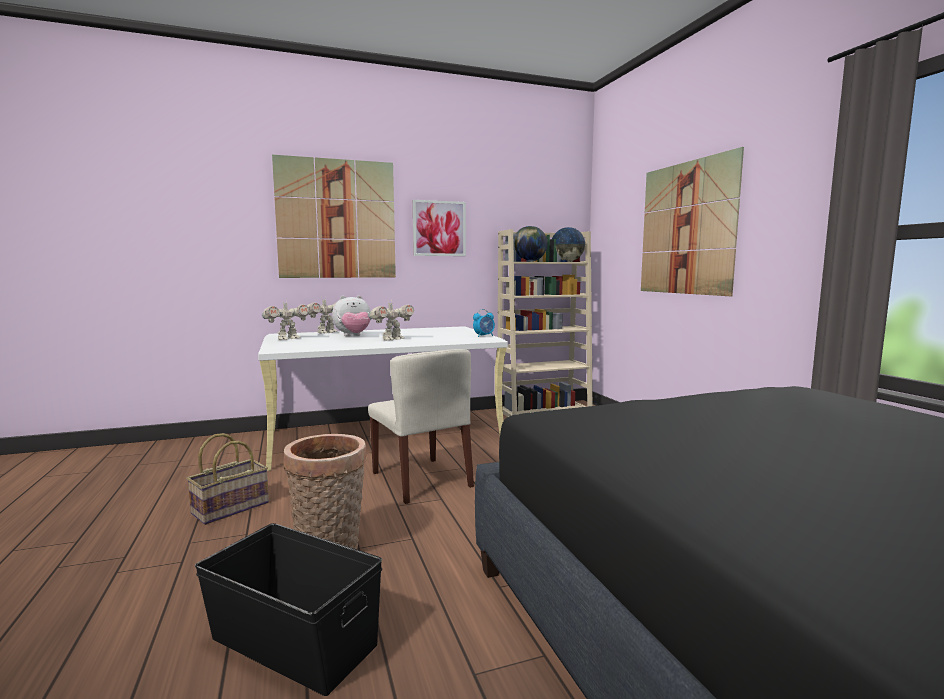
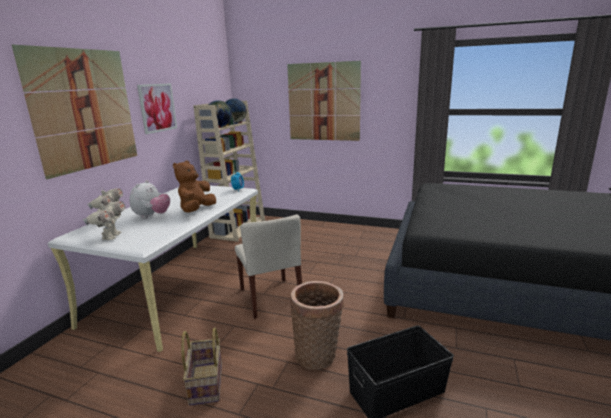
camera: 50 degrees left, 10 degrees up
toy robot [368,299,414,340] -> brown plush toy [173,161,216,213]
beige chair [368,349,474,504] -> beige chair turned 60 degrees clockwise [235,215,302,319]

